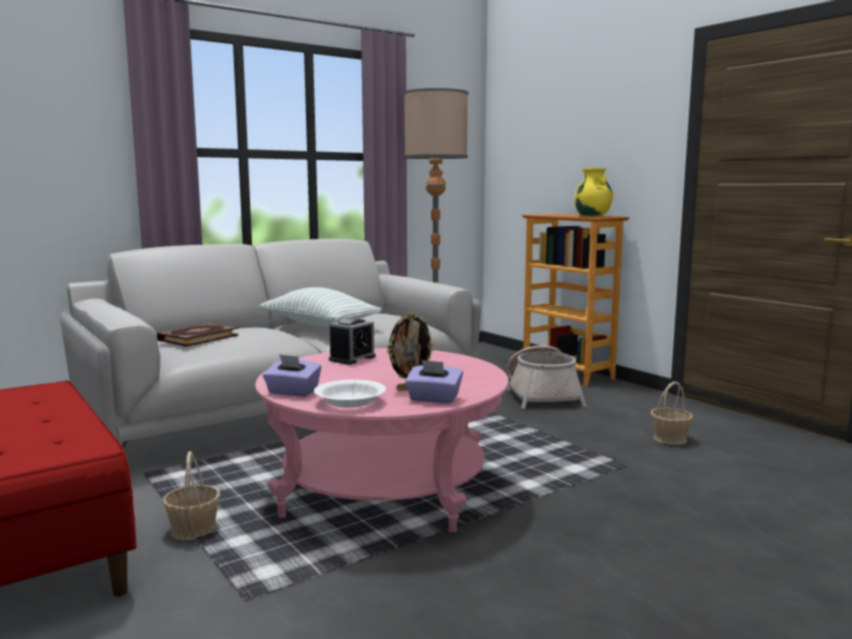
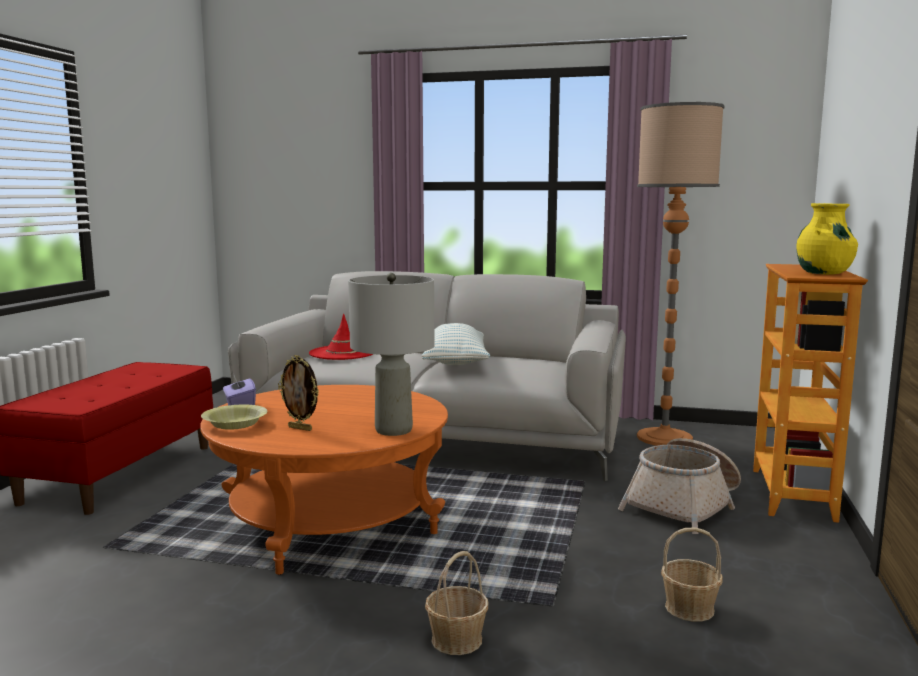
camera: 50 degrees right, 0 degrees up
book [157,323,239,347] -> red hat [309,314,373,360]
basket [163,451,220,540] -> basket moved to [425,551,488,655]
pink coffee table [255,348,509,533] -> orange coffee table [200,385,448,575]
white bowl [314,380,386,408] -> yellow bowl [201,405,268,430]
alarm clock [329,318,376,365] -> none
purple tissue box [405,360,463,403] -> none
none -> grey table lamp [348,273,434,436]

